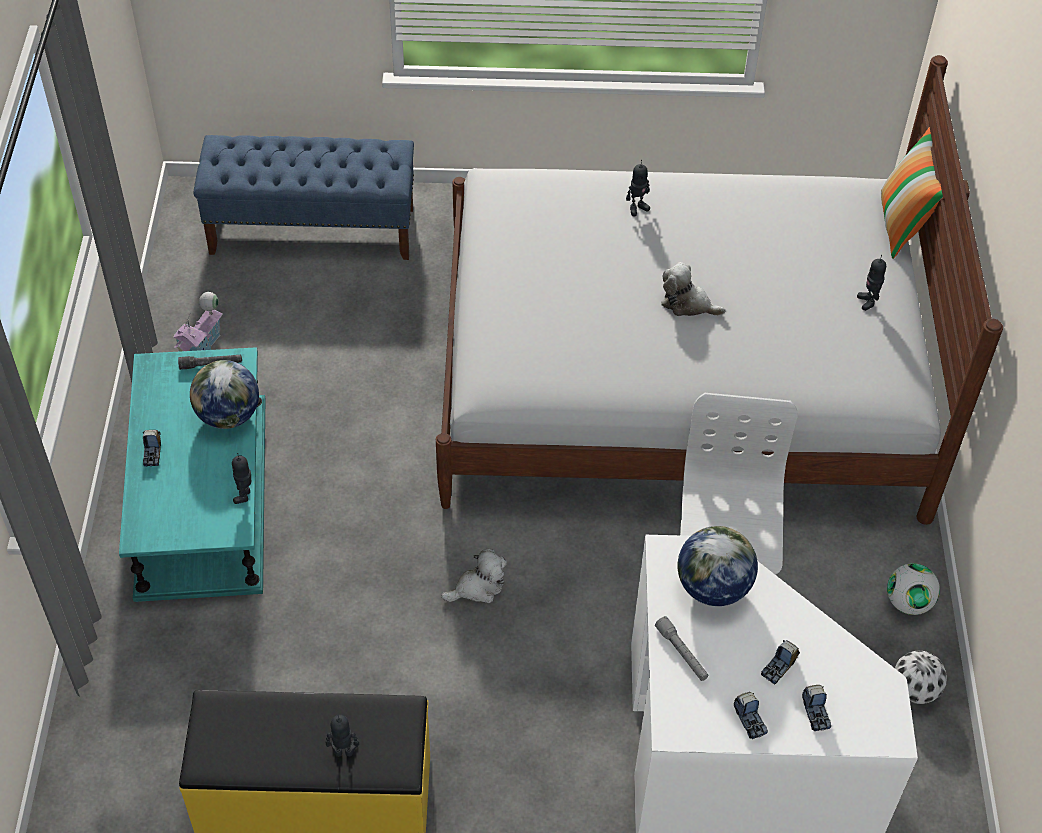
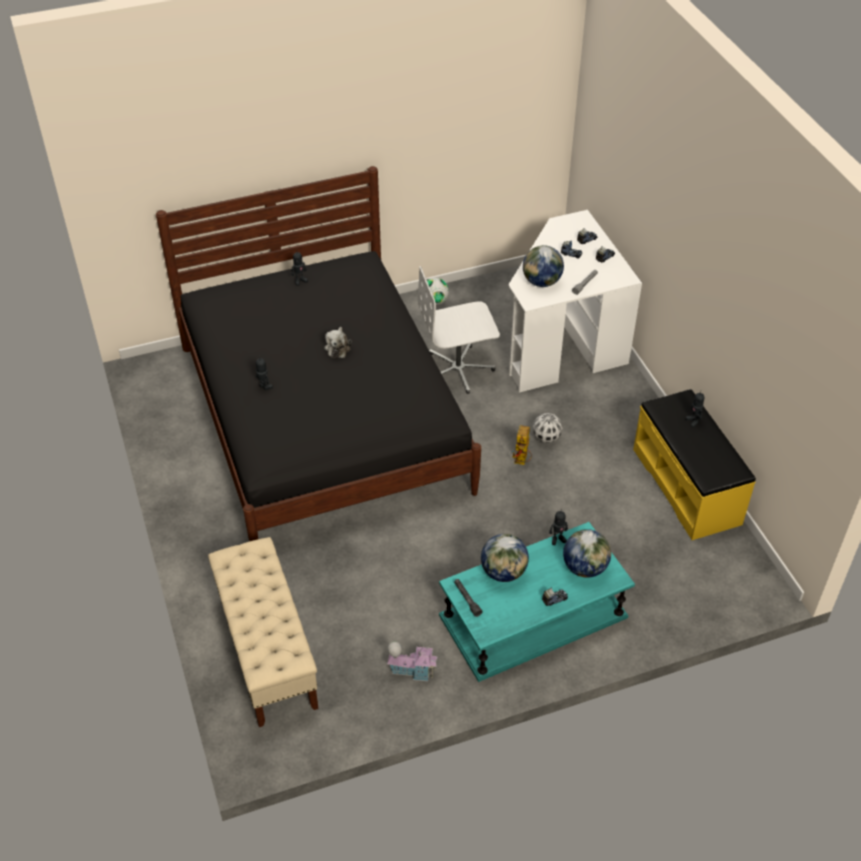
camera: 110 degrees left, 5 degrees down
blue bench [193,135,414,260] -> beige bench [208,537,318,727]
white bed [436,55,1003,525] -> black bed [156,166,481,541]
plush toy [441,549,507,603] -> toy robot [511,425,532,465]
pillow [881,127,943,259] -> none
football [894,650,947,704] -> football moved to [533,413,563,443]
none -> globe [563,529,611,578]

